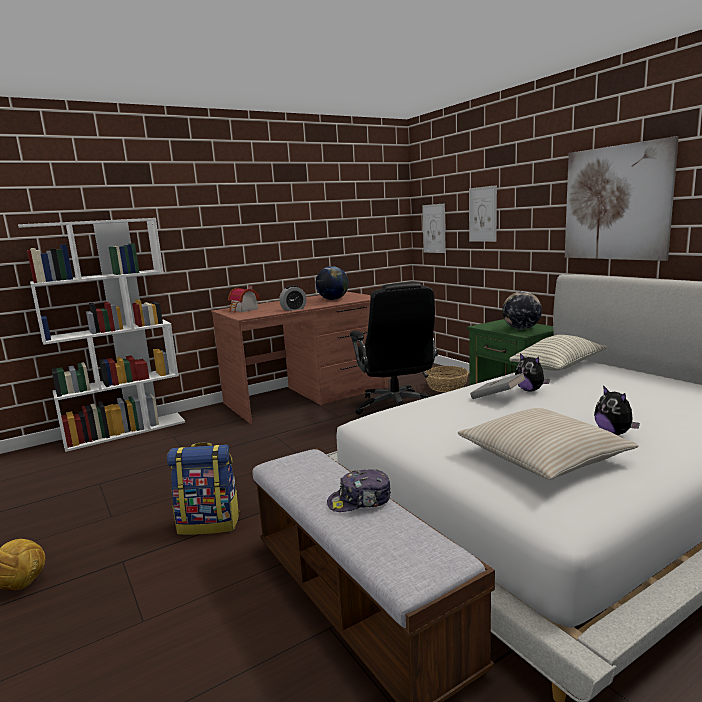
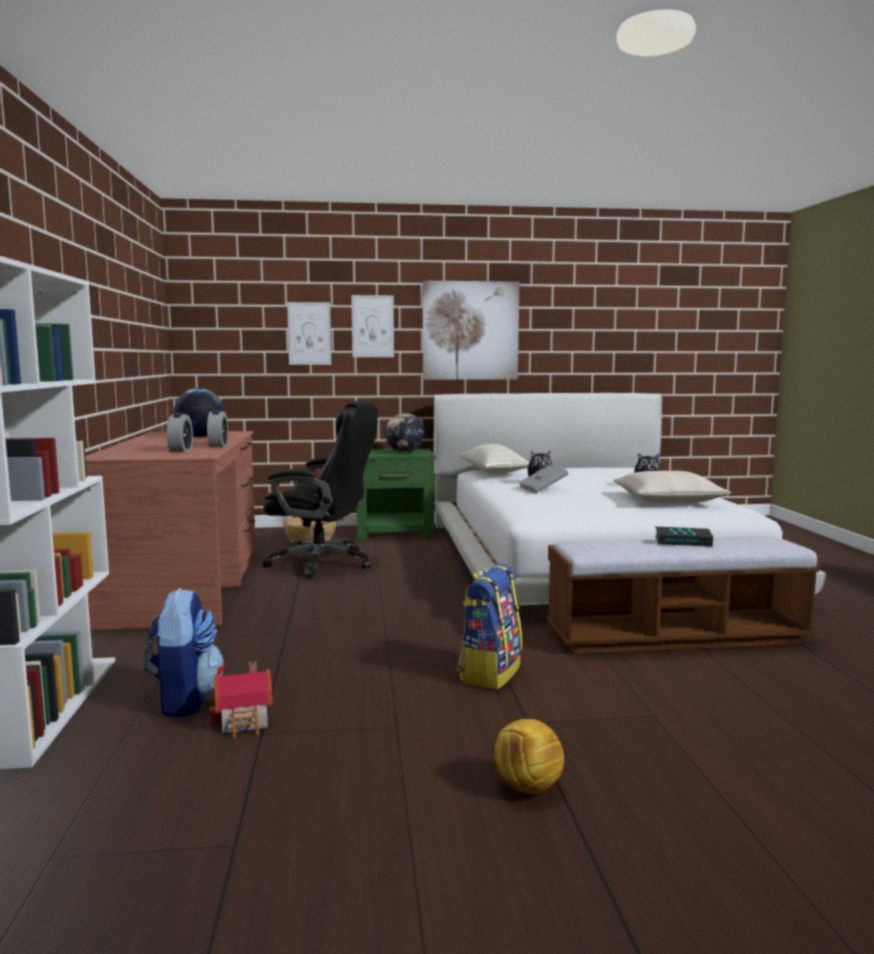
camera: 65 degrees left, 5 degrees down
toy house [228,286,260,313] -> toy house moved to [210,662,273,738]
cap [327,469,391,512] -> book [655,526,713,547]
picture [422,203,446,253] -> picture moved to [351,295,394,357]
none -> backpack [144,588,224,717]
none -> alarm clock [167,413,193,452]

